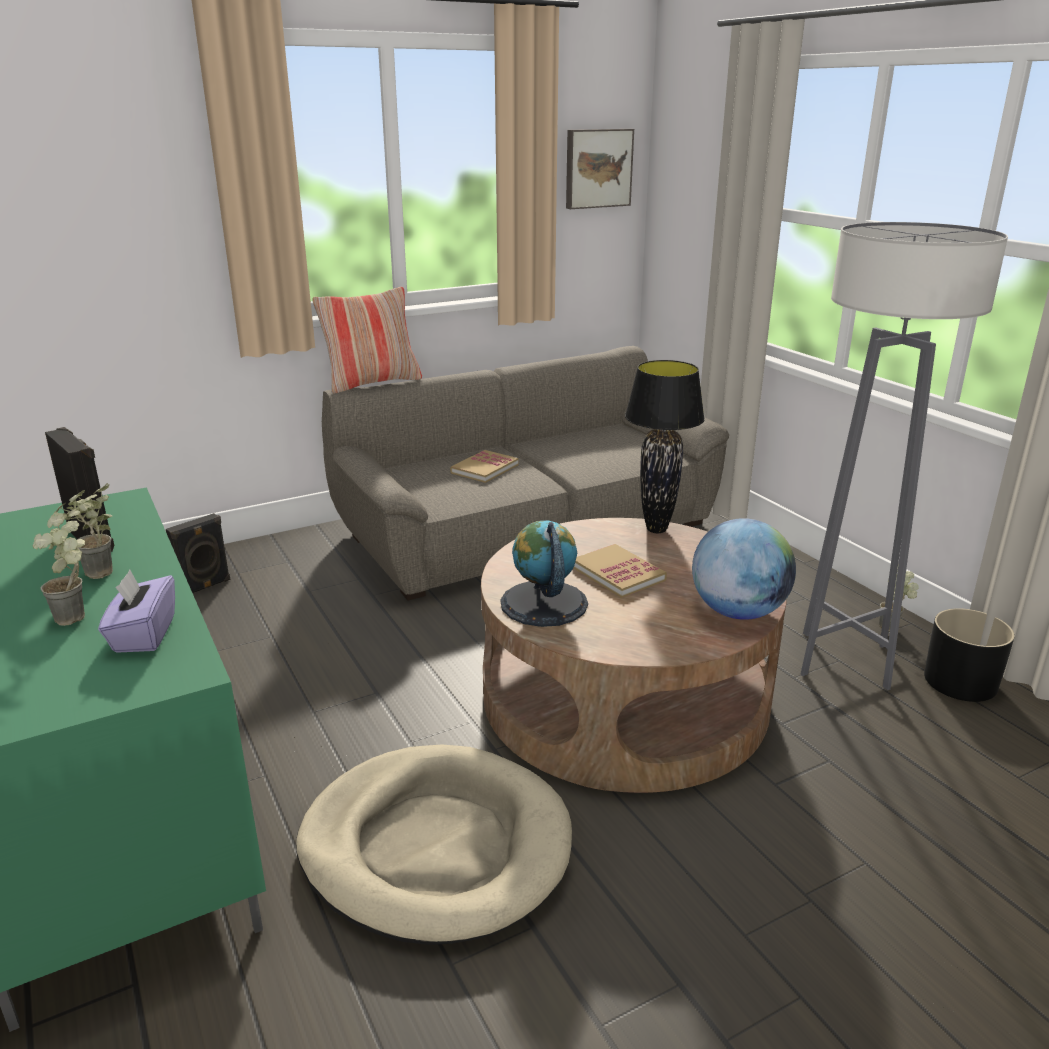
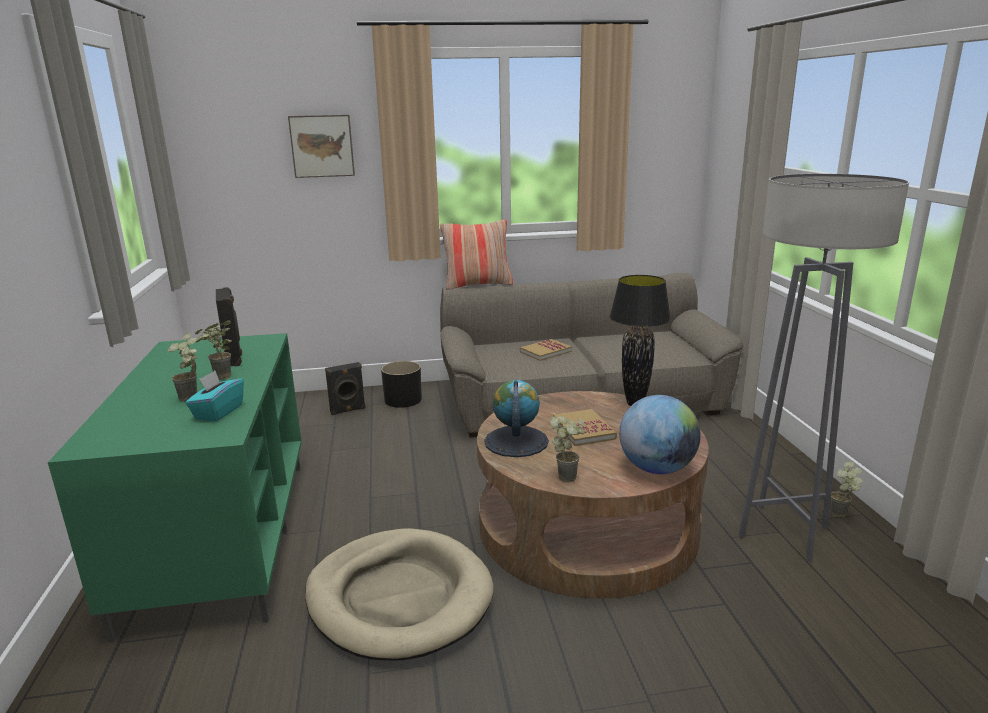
camera: 20 degrees right, 5 degrees down
purple tissue box [98,570,175,653] -> turquoise tissue box [185,371,244,422]
picture [566,129,634,209] -> picture moved to [288,115,355,178]
black planter [924,608,1015,702] -> black planter moved to [381,361,422,408]
none -> potted plant [550,416,585,483]

